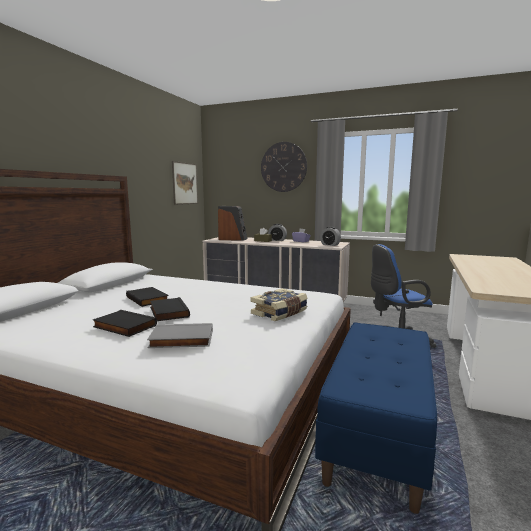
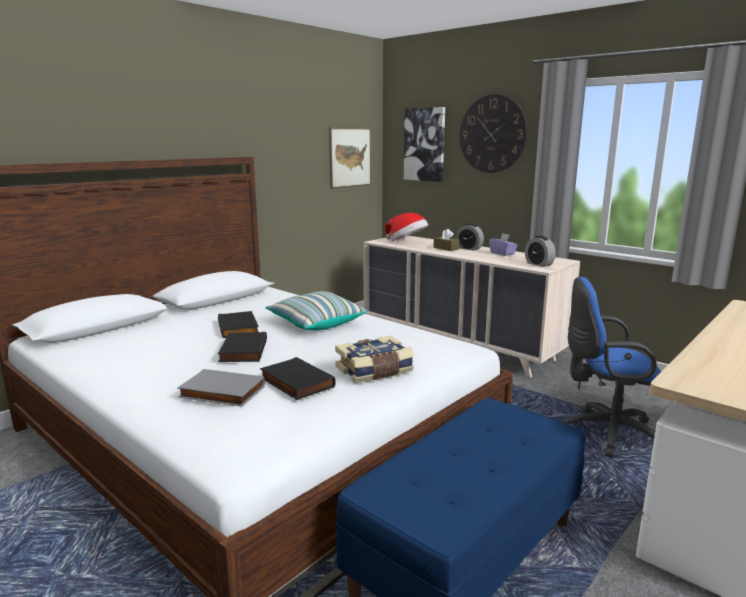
camera: 20 degrees right, 5 degrees up
black book [92,310,157,337] -> black book moved to [260,357,335,400]
speaker [218,206,247,241] -> hat [385,213,428,241]
none -> pillow [265,291,367,330]
none -> picture [404,107,445,182]

